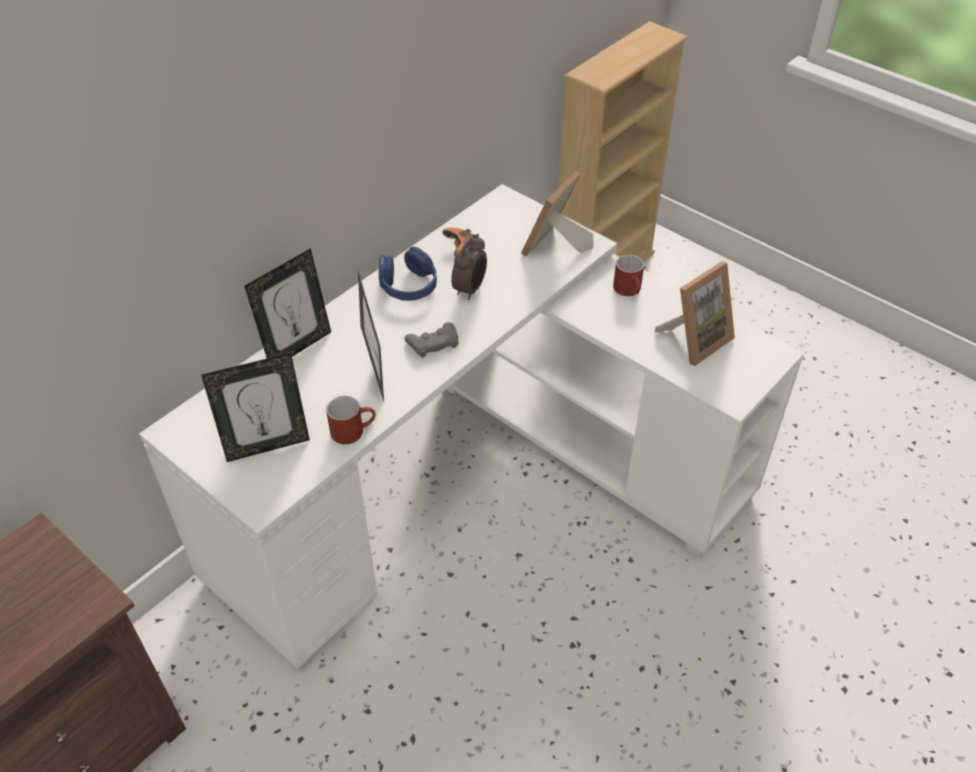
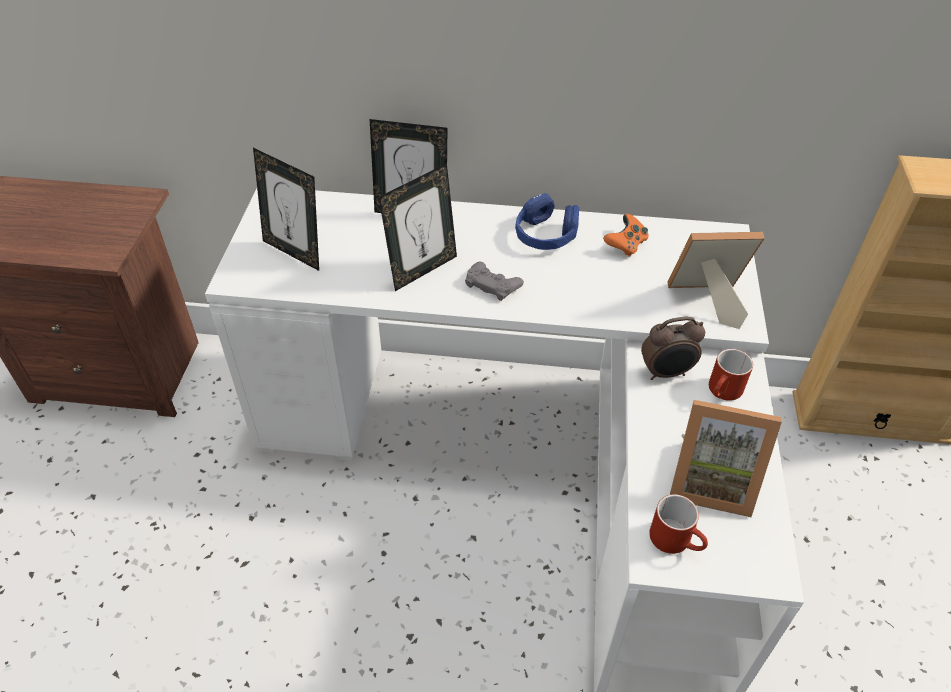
camera: 55 degrees right, 0 degrees up
red mug [326,396,376,444] -> red mug moved to [649,494,708,554]
alarm clock [451,234,487,300] -> alarm clock moved to [641,317,705,380]

